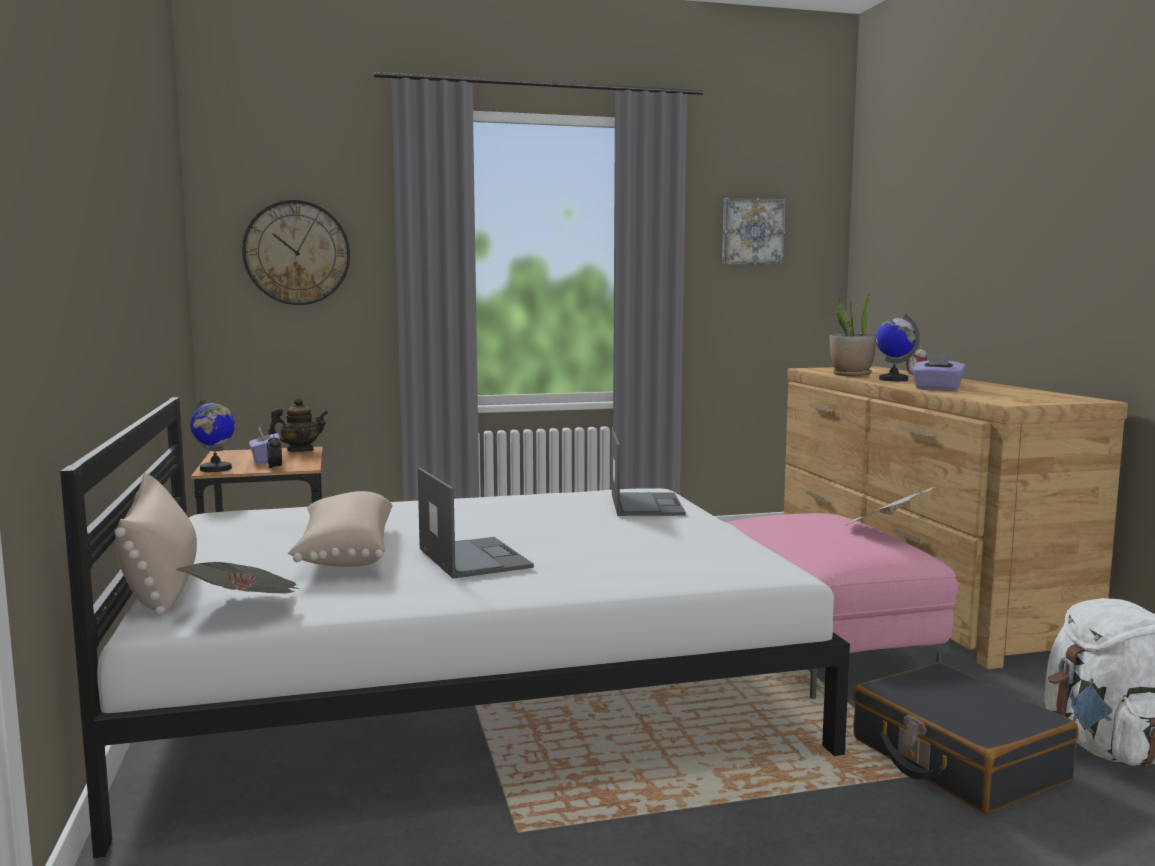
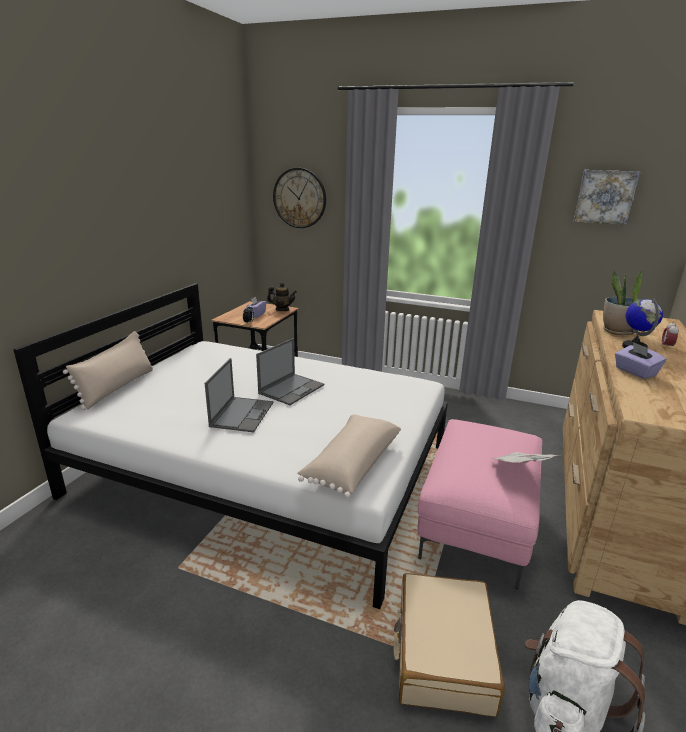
camera: 35 degrees right, 15 degrees up
newspaper [176,562,299,593] -> none
globe [190,398,235,472] -> none
beige pillow [288,491,393,567] -> beige pillow moved to [297,415,401,498]
laptop [612,431,686,516] -> laptop moved to [256,338,324,405]
black suitcase [853,663,1078,814] -> beige suitcase [393,573,505,717]

